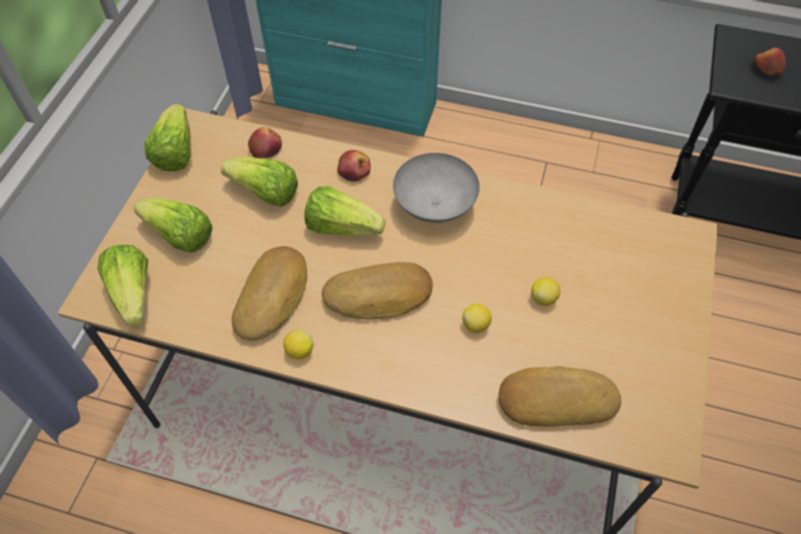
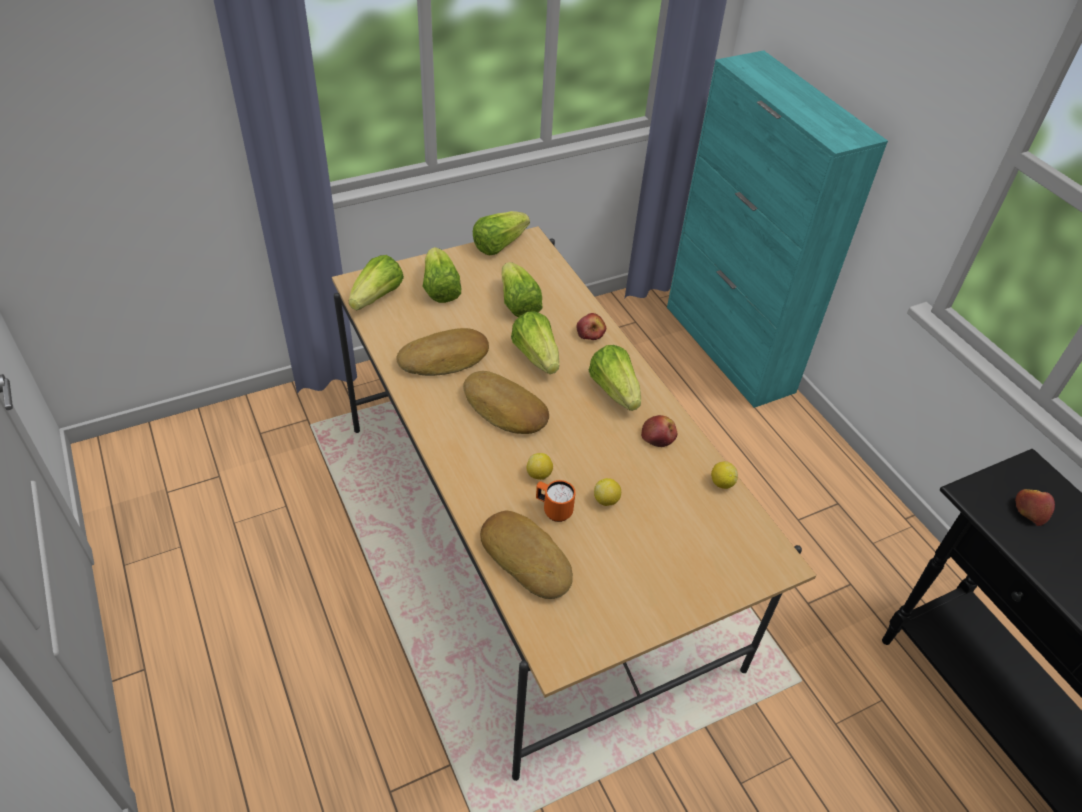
camera: 45 degrees right, 10 degrees down
apple [248,127,282,158] -> apple moved to [641,415,677,447]
lemon [283,329,314,359] -> lemon moved to [711,461,738,489]
grey bowl [393,153,480,223] -> lettuce [589,345,641,411]
none -> orange mug [536,480,575,522]

